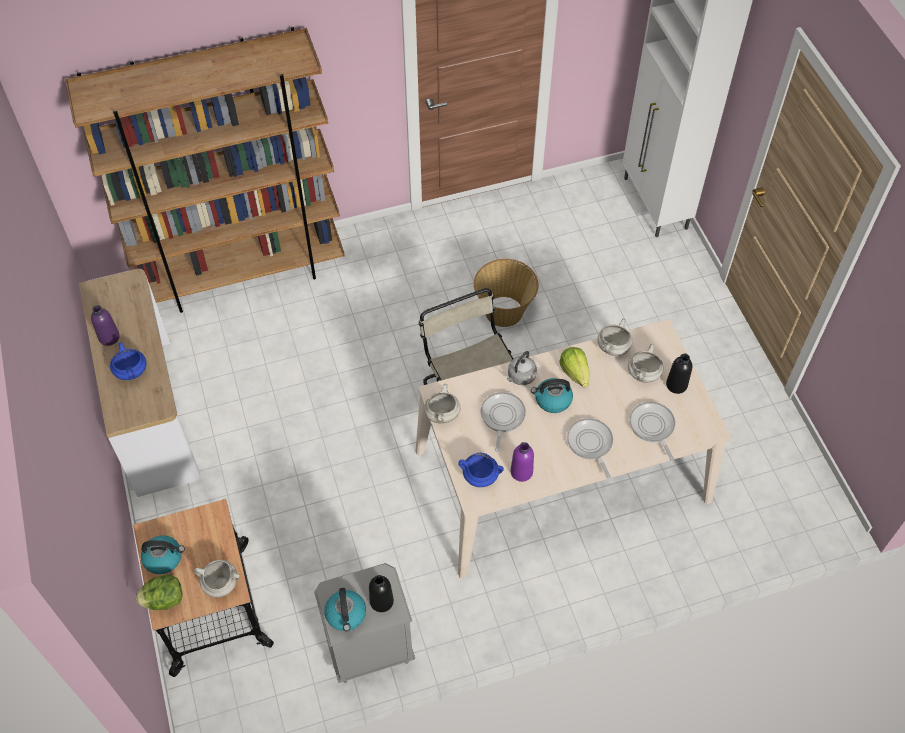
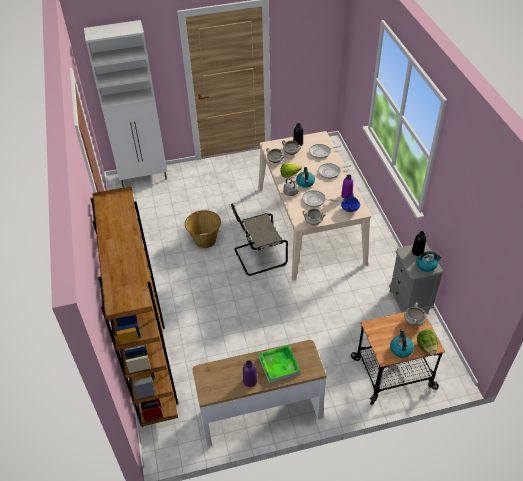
camera: 85 degrees left, 10 degrees down
blue cooking pot [110,342,147,380] -> tray [259,344,300,384]

